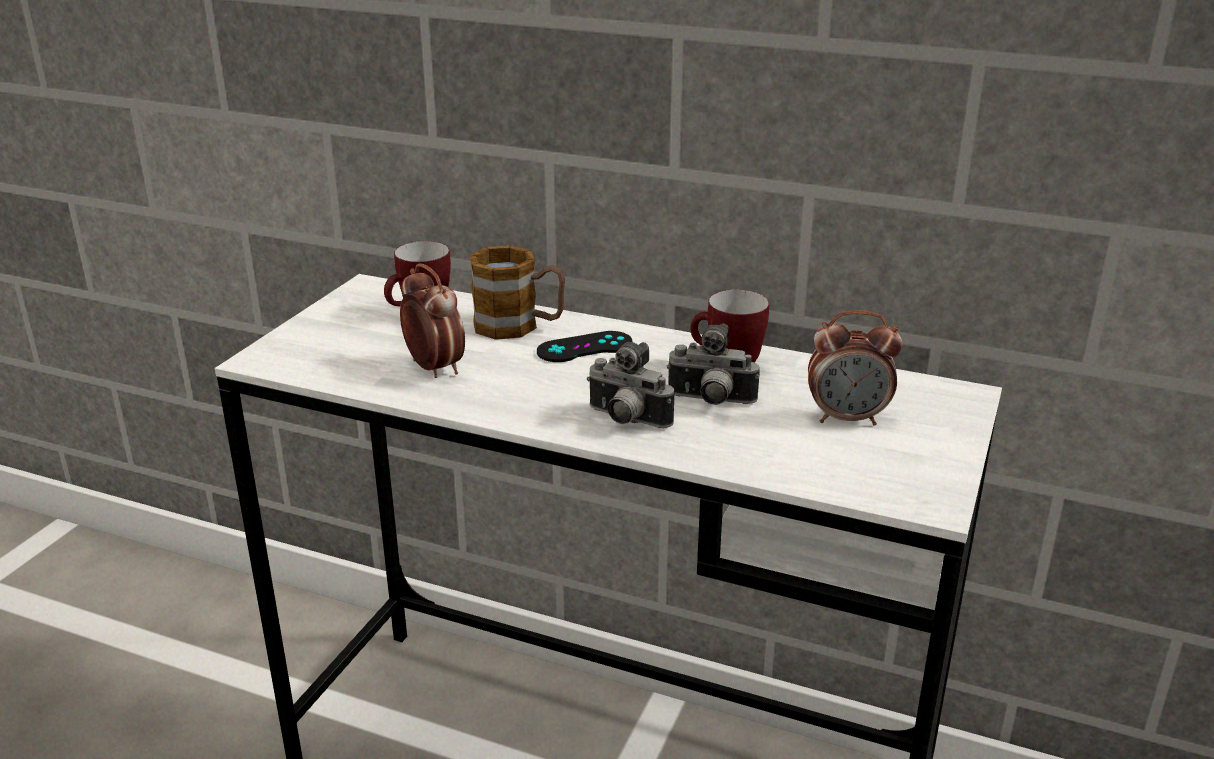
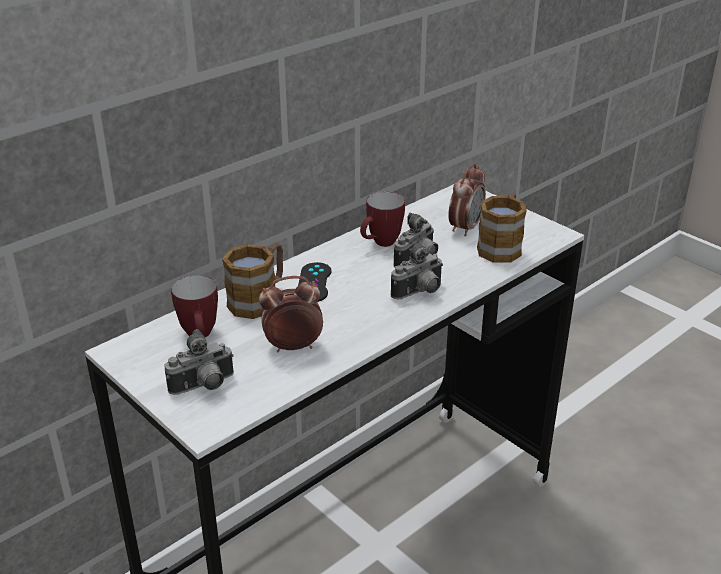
camera: 65 degrees left, 5 degrees up
none -> camera [164,329,234,395]
none -> mug [477,193,527,263]

